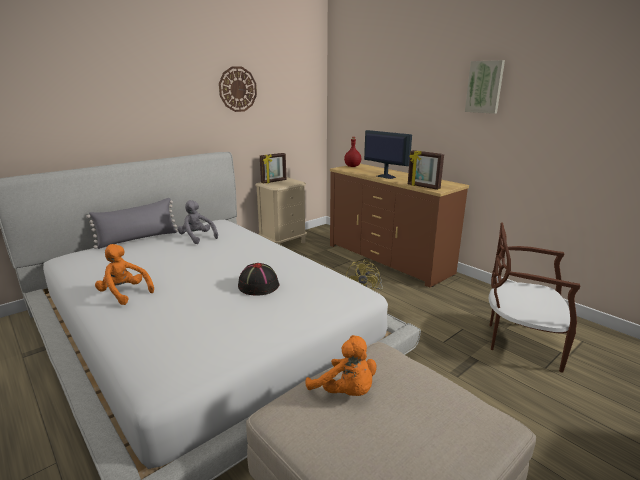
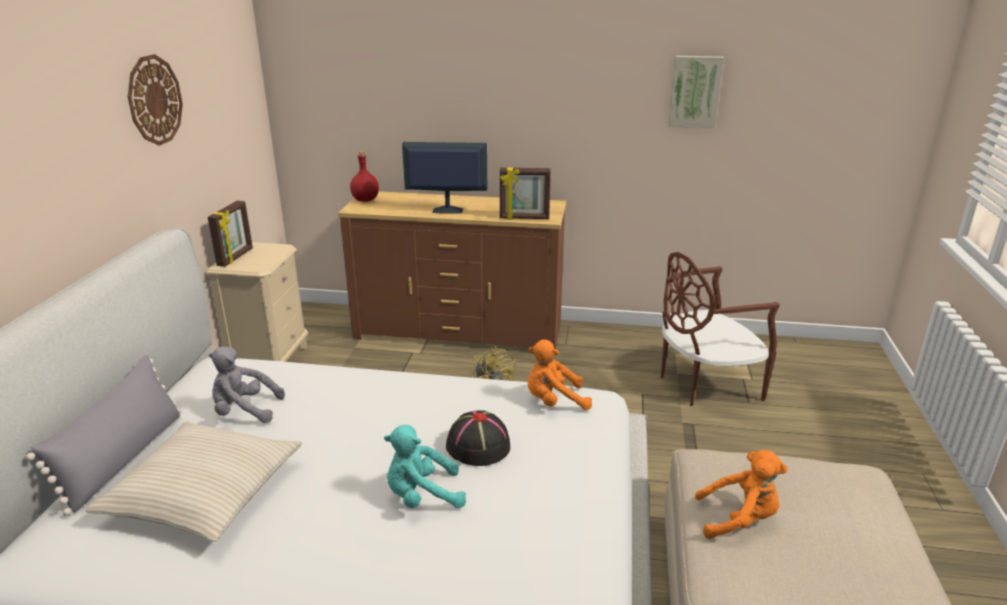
camera: 40 degrees left, 5 degrees up
orange plush toy [95,244,154,305] -> orange plush toy moved to [527,339,592,410]
picture [465,60,505,114] -> picture moved to [668,56,724,128]
none -> beige pillow [85,422,302,542]
none -> turquoise plush toy [384,425,466,508]

